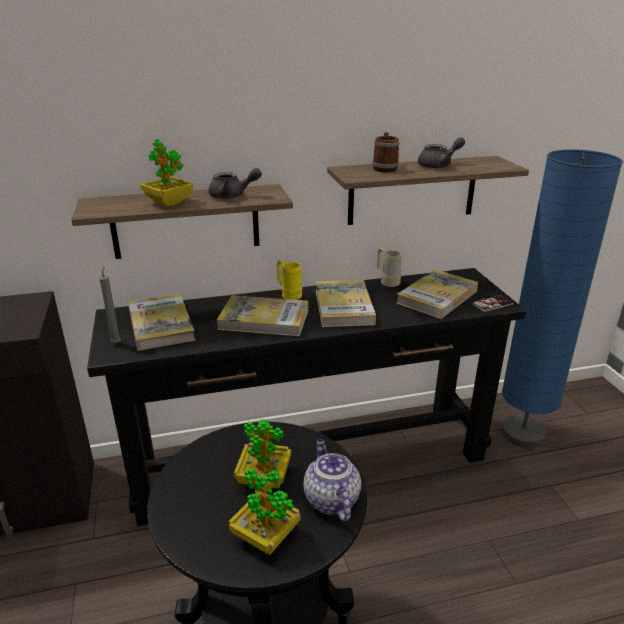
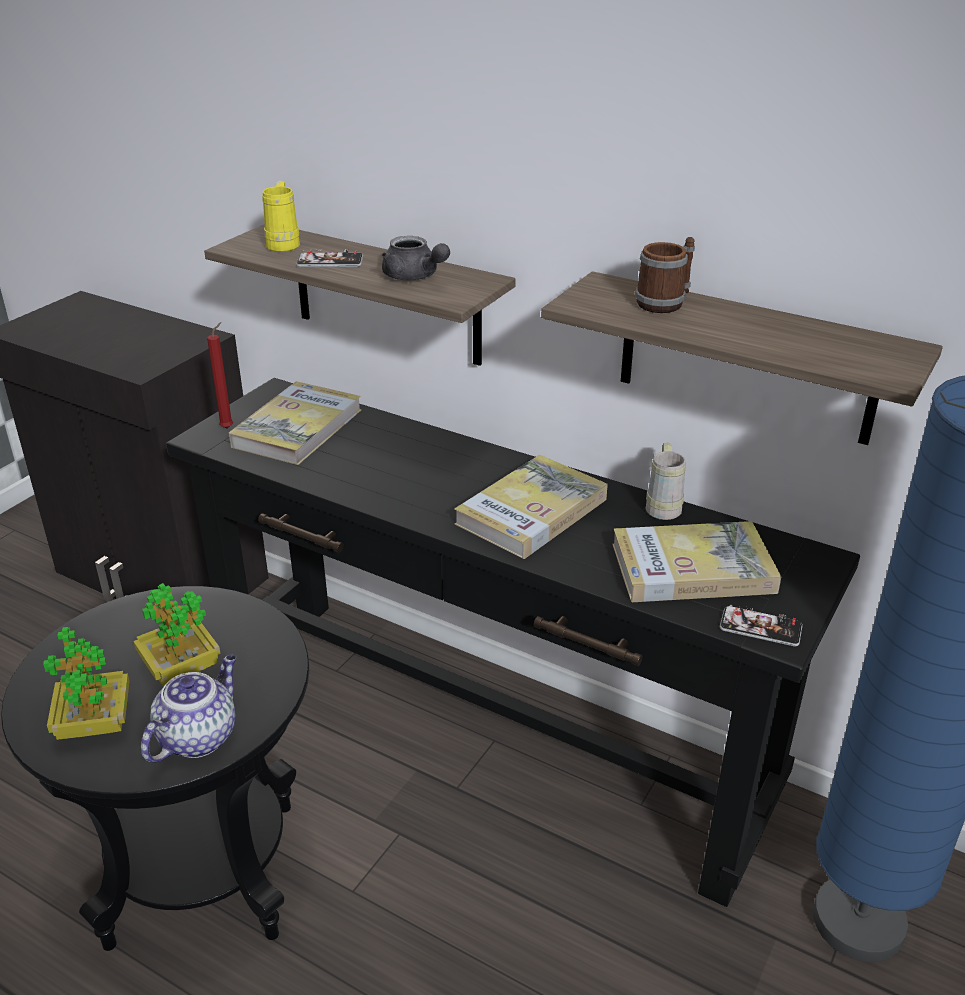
camera: 45 degrees right, 5 degrees up
grey candle [100,266,121,344] -> red candle [207,322,233,428]
potted plant [140,139,194,207] -> phone [296,249,363,267]
book [217,295,308,336] -> none
yellow mug [277,260,302,300] -> yellow mug moved to [262,181,300,252]
grey teapot [418,137,465,169] -> none

